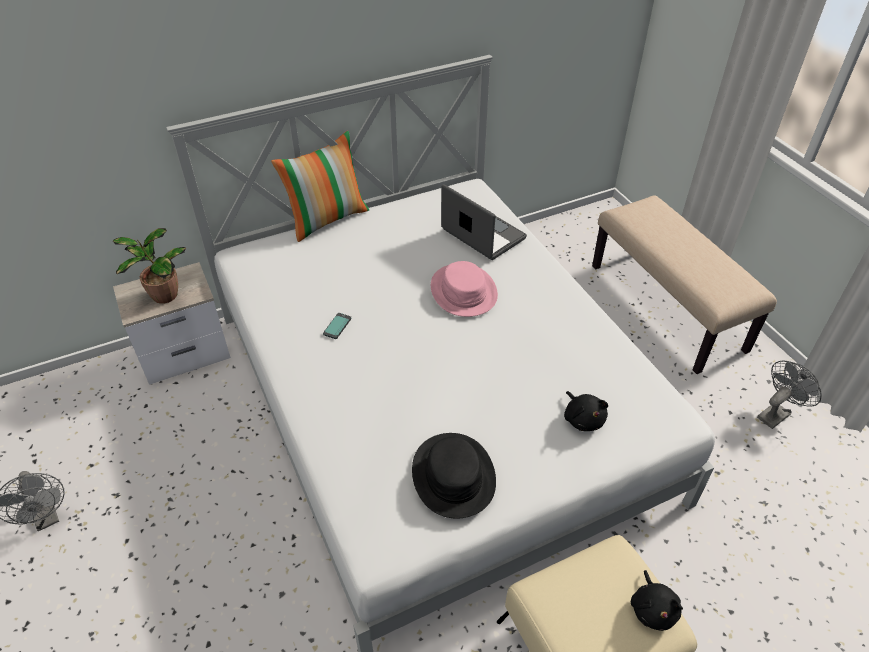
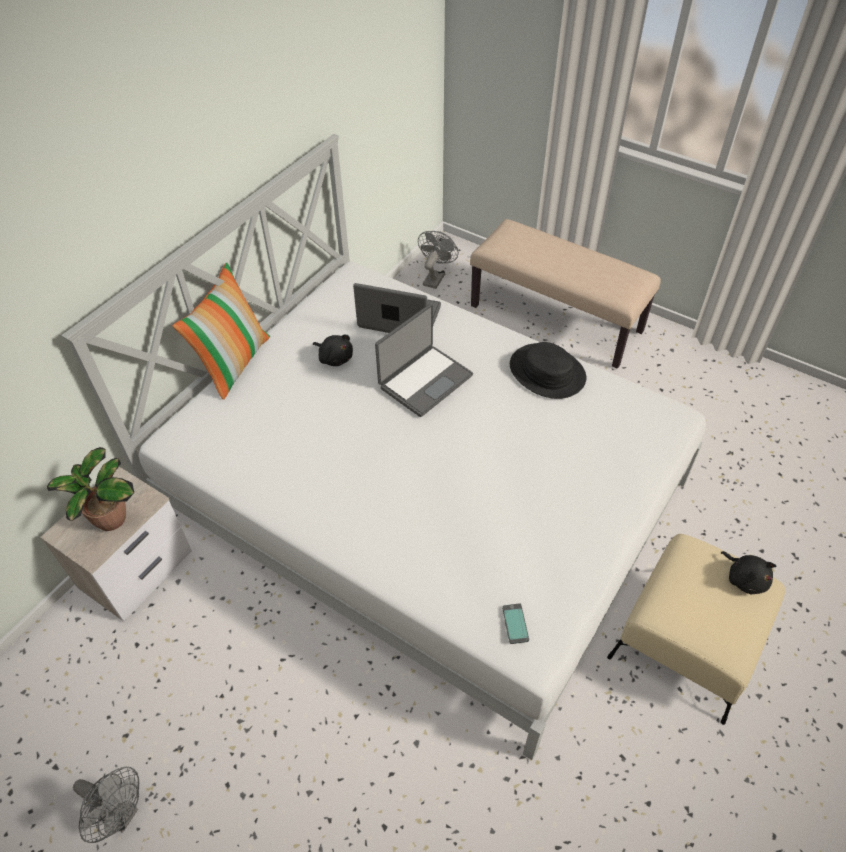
camera: 30 degrees left, 5 degrees up
phone [323,313,351,339] -> phone moved to [502,603,529,644]
black hat [412,433,496,519] -> black hat moved to [510,342,586,399]
pink hat [431,261,498,317] -> laptop [375,304,473,417]
black plush toy [564,391,608,431] -> black plush toy moved to [313,335,353,366]
grey fan [757,360,822,429] -> grey fan moved to [418,231,459,289]

